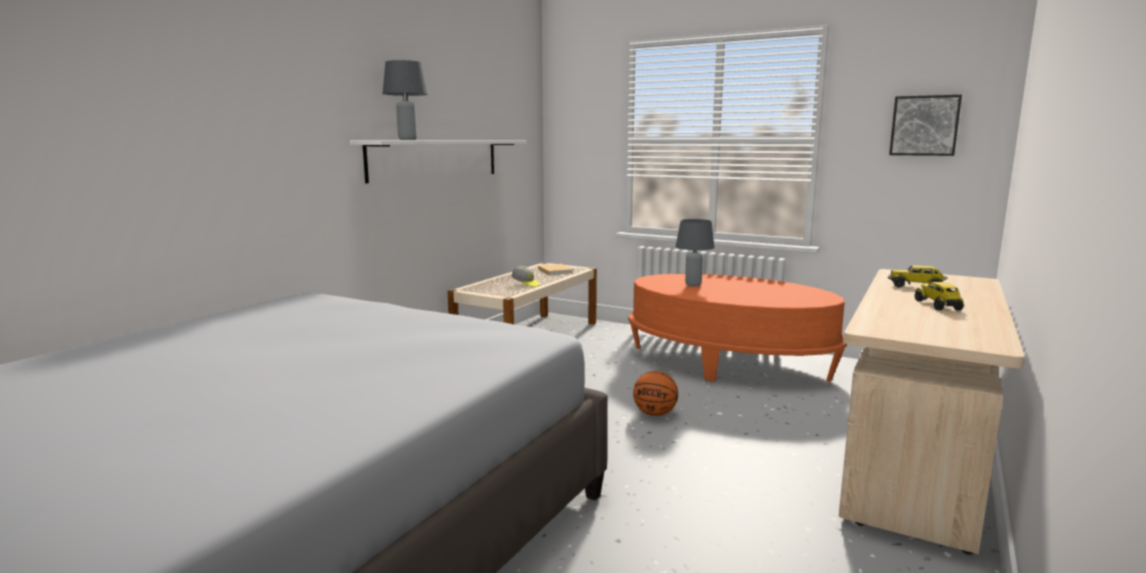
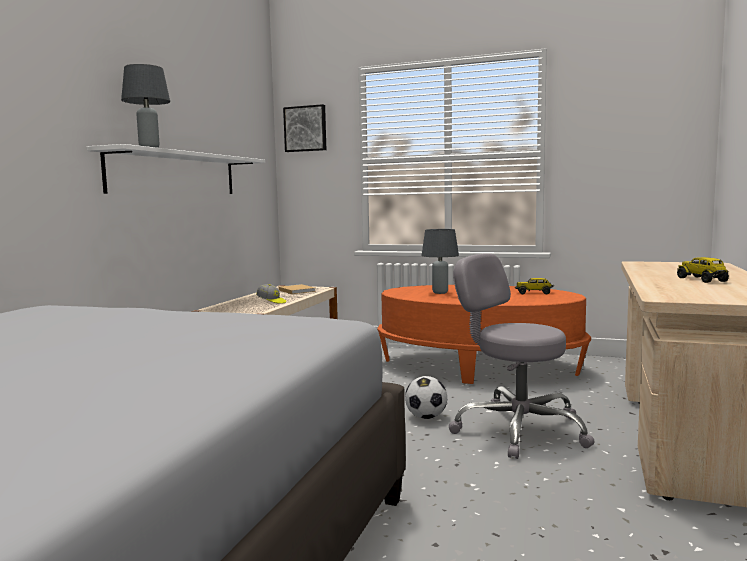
camera: 10 degrees left, 5 degrees down
basketball [633,371,678,416] -> football [405,376,447,419]
toy truck [888,265,947,288] -> toy truck moved to [515,278,554,295]
picture [889,95,962,156] -> picture moved to [283,104,326,152]
none -> grey office chair [449,253,595,459]

